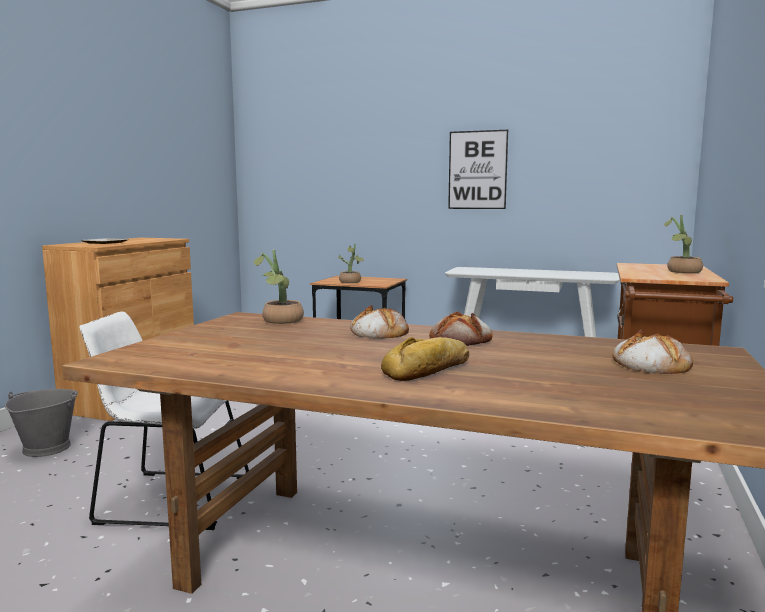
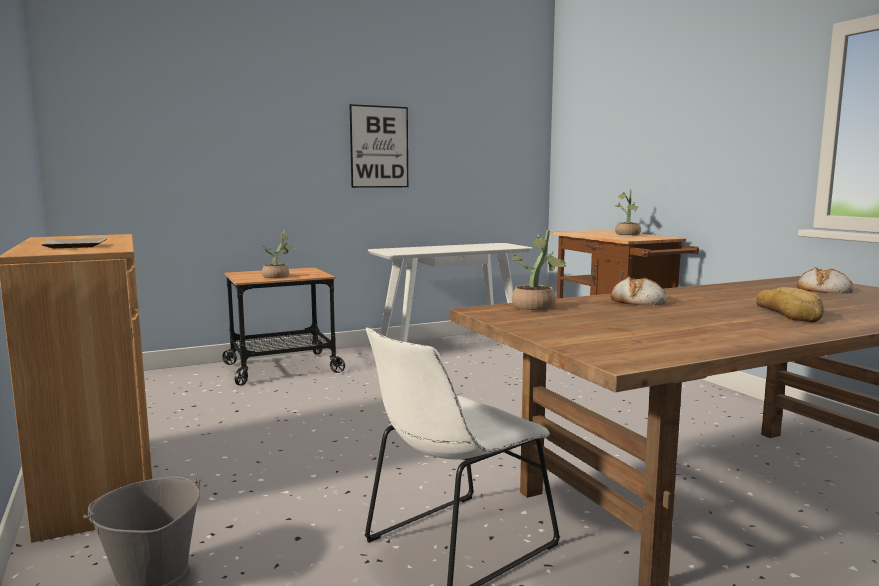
camera: 45 degrees left, 0 degrees up
bread [429,312,493,346] -> none

